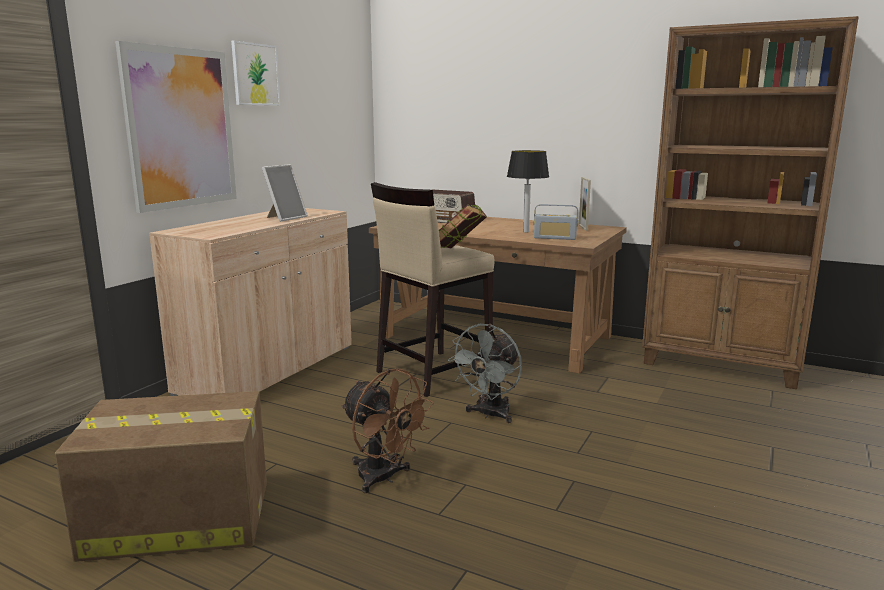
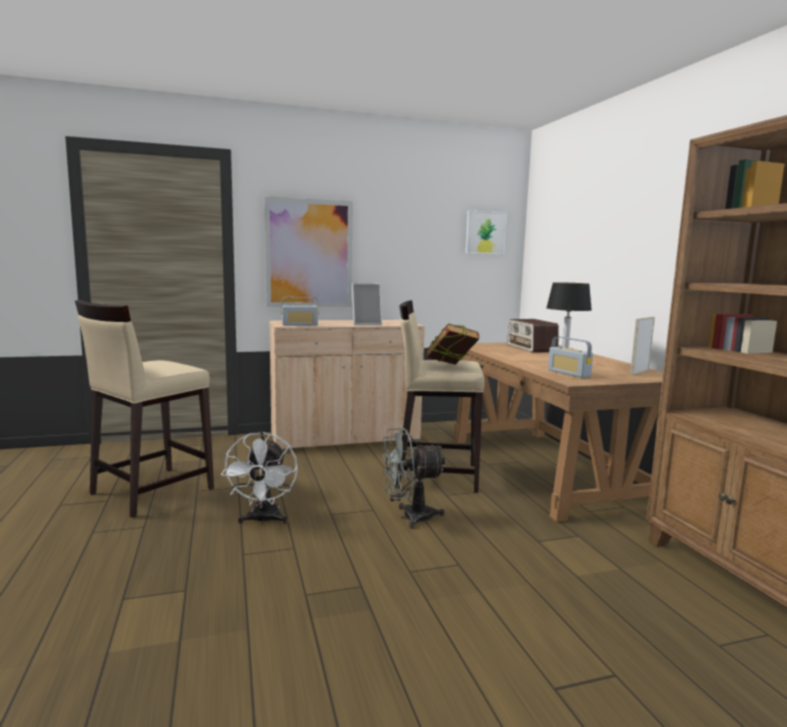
camera: 45 degrees right, 5 degrees down
cardboard box [55,391,267,562] -> beige stool [75,299,214,518]
picture [231,40,280,106] -> picture moved to [466,210,507,255]
brown fan [341,369,434,493] -> white fan [221,432,298,525]
none -> radio [281,297,319,326]

